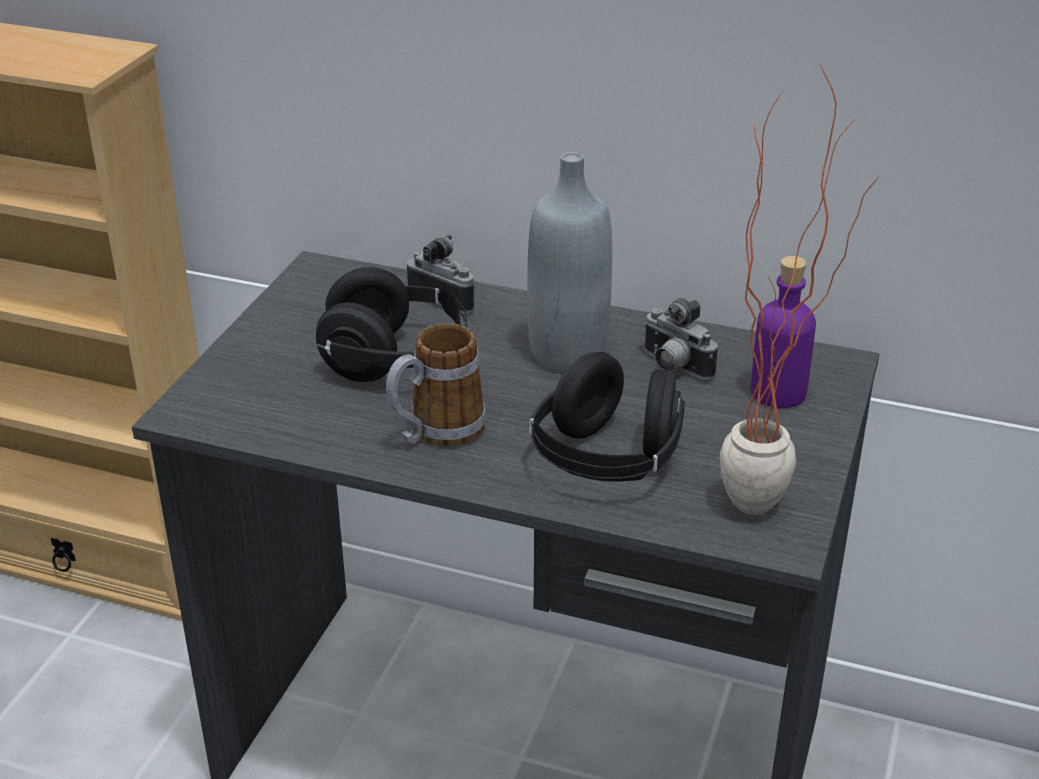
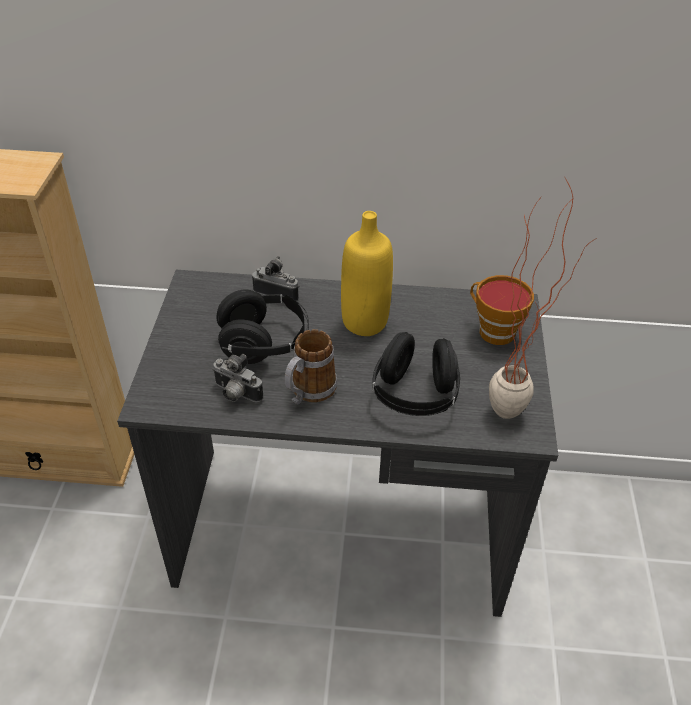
camera: 15 degrees left, 10 degrees up
grey bottle [527,152,612,372] -> yellow bottle [341,211,393,336]
camera [643,298,718,380] -> camera moved to [212,354,264,402]
purple bottle [751,256,816,408] -> cup [470,275,534,345]

